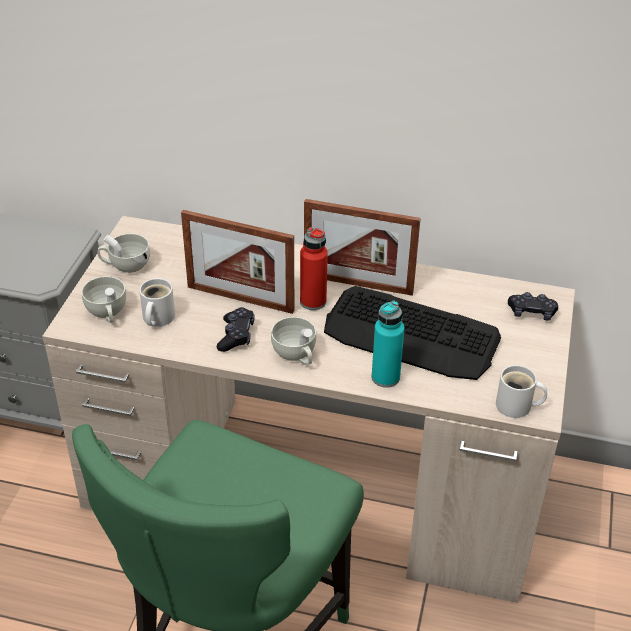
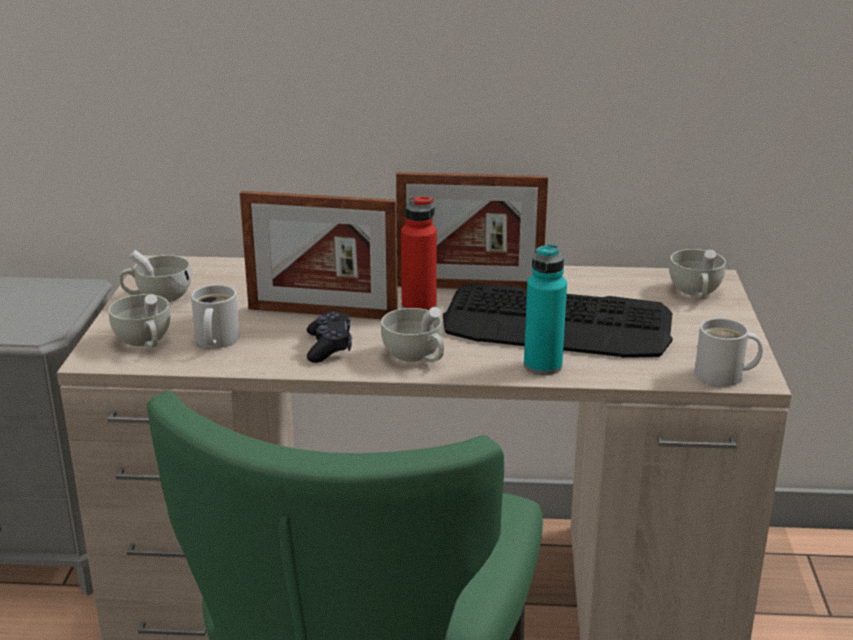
camera: 10 degrees left, 15 degrees down
black game controller [508,292,558,321] -> white cup [669,249,726,298]

